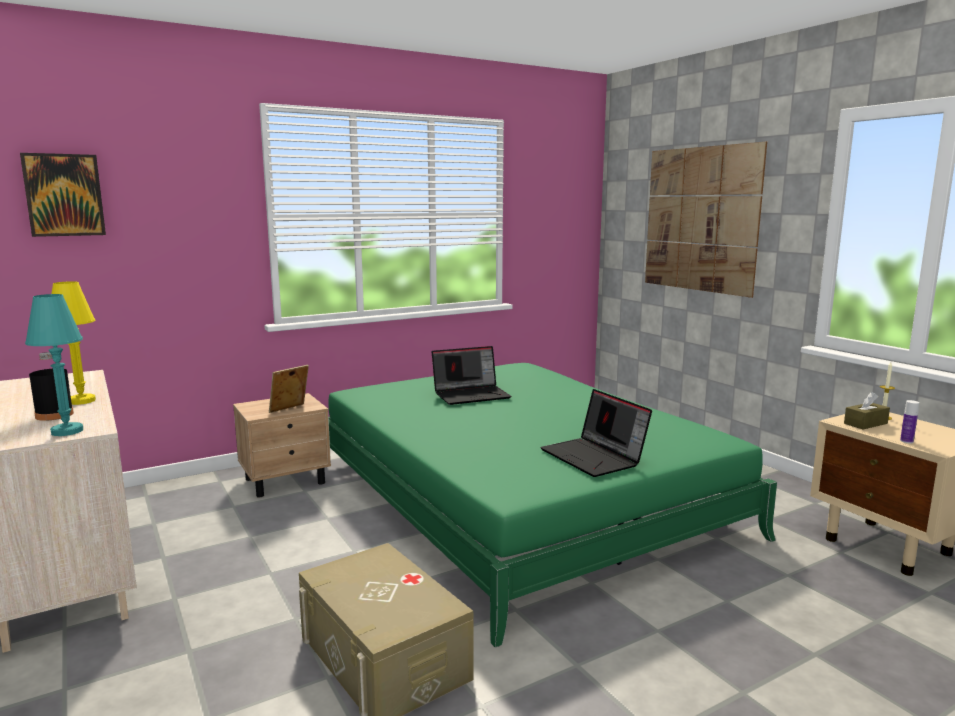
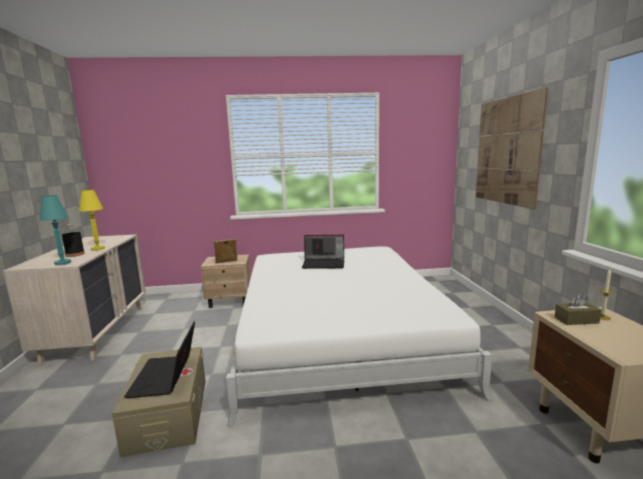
camera: 25 degrees right, 0 degrees up
picture [20,153,106,237] -> none
green bed [328,363,777,648] -> white bed [226,247,492,427]
laptop [540,389,652,477] -> laptop moved to [124,321,195,398]
bottle [900,400,919,443] -> none

